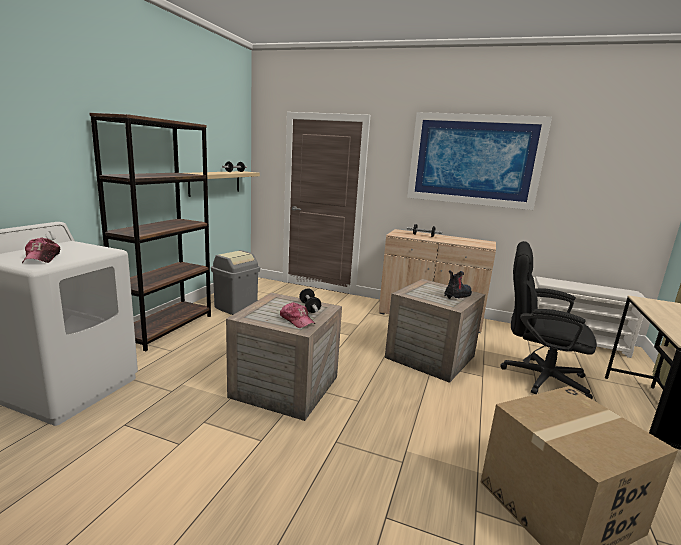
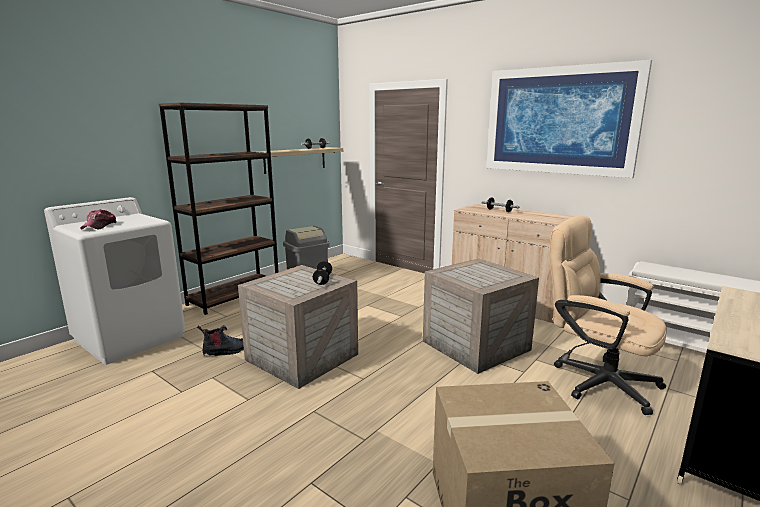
camera: 20 degrees right, 0 degrees up
cap [280,302,316,328] -> none
boot [444,270,472,299] -> boot moved to [197,325,244,356]
black office chair [500,241,597,399] -> beige office chair [549,215,667,415]

